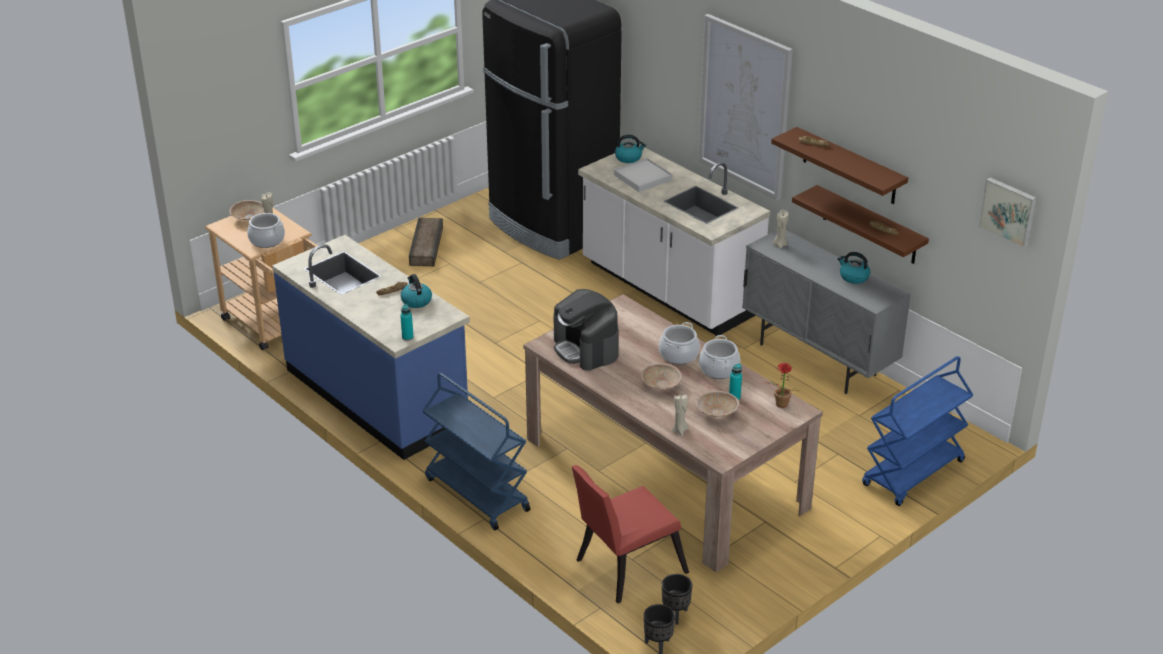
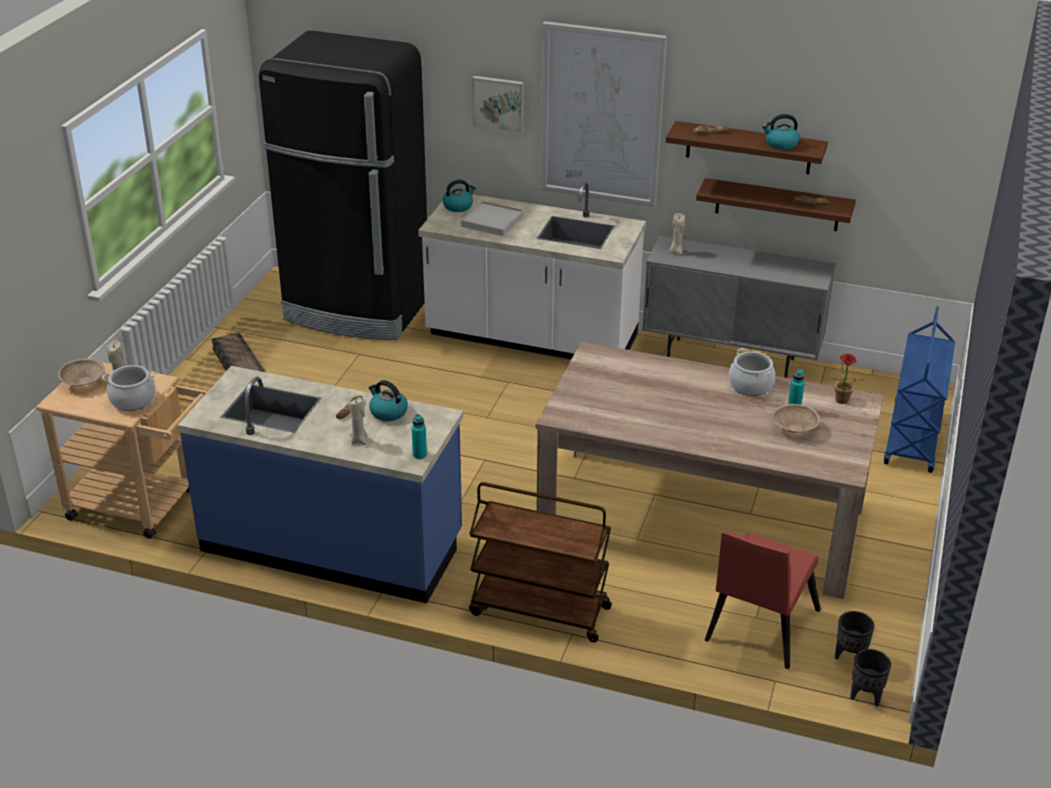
camera: 30 degrees left, 0 degrees up
blue cart [422,373,530,530] -> brown cart [469,482,612,642]
coffee machine [554,289,619,371] -> none
beige bowl [641,363,682,389] -> none
cooking pot [659,322,700,364] -> none
beige candle [672,395,688,436] -> beige candle moved to [348,397,367,445]
kettle [838,252,870,284] -> kettle moved to [762,114,800,150]
picture [979,177,1037,248] -> picture moved to [472,76,524,134]

